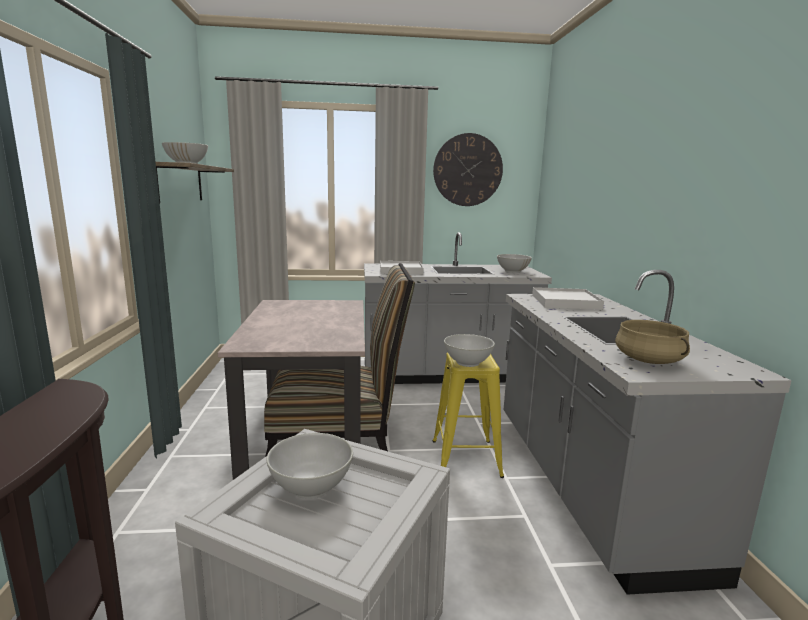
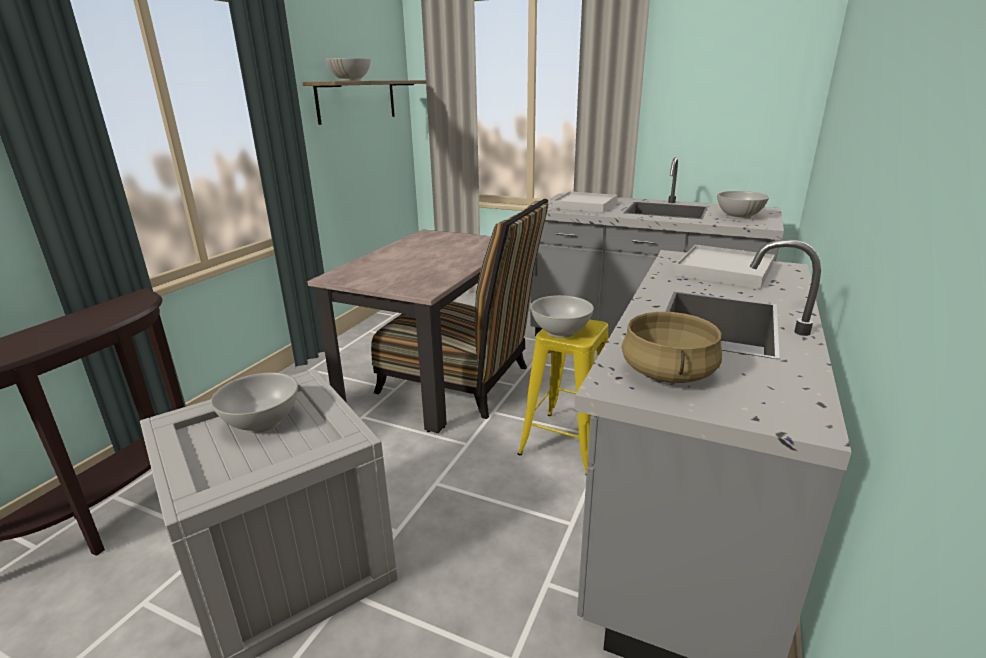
camera: 30 degrees right, 10 degrees up
wall clock [433,133,503,206] -> none

